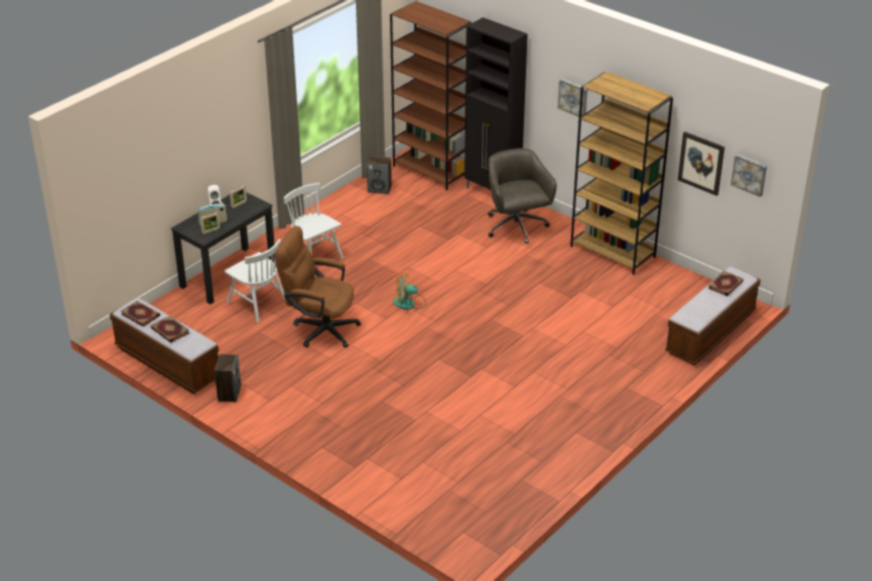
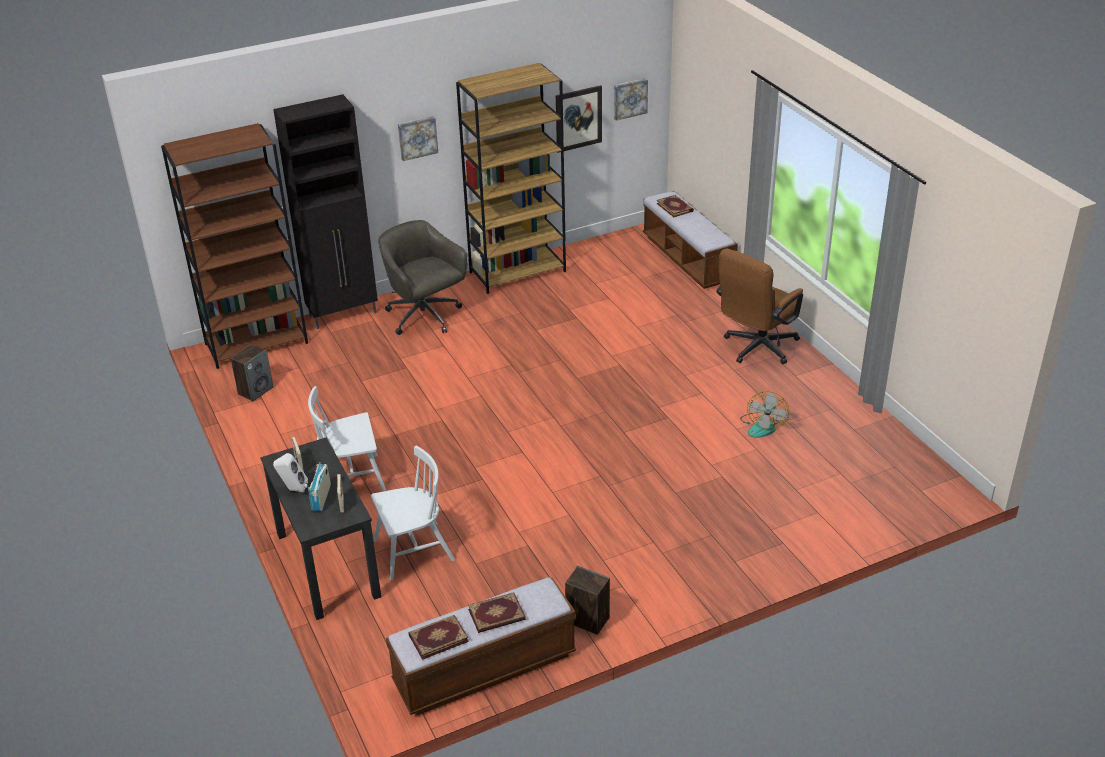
camera: 65 degrees left, 0 degrees up
brown office chair [275,226,361,348] -> brown office chair moved to [717,248,803,364]
fan [393,272,426,310] -> fan moved to [740,391,789,438]
grey office chair [488,148,557,244] -> grey office chair turned 45 degrees clockwise [378,220,468,335]

